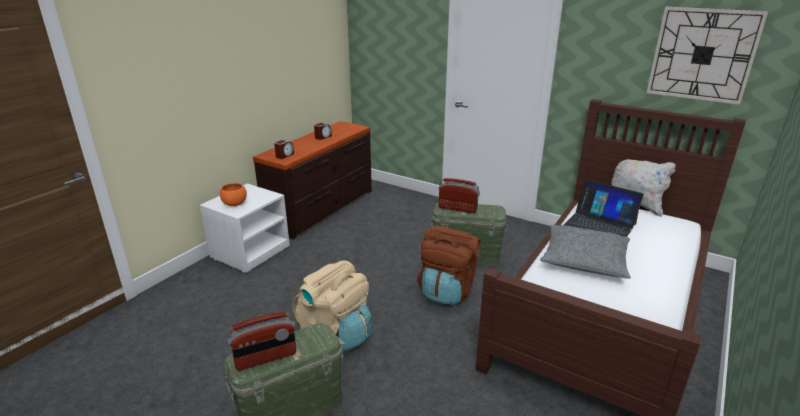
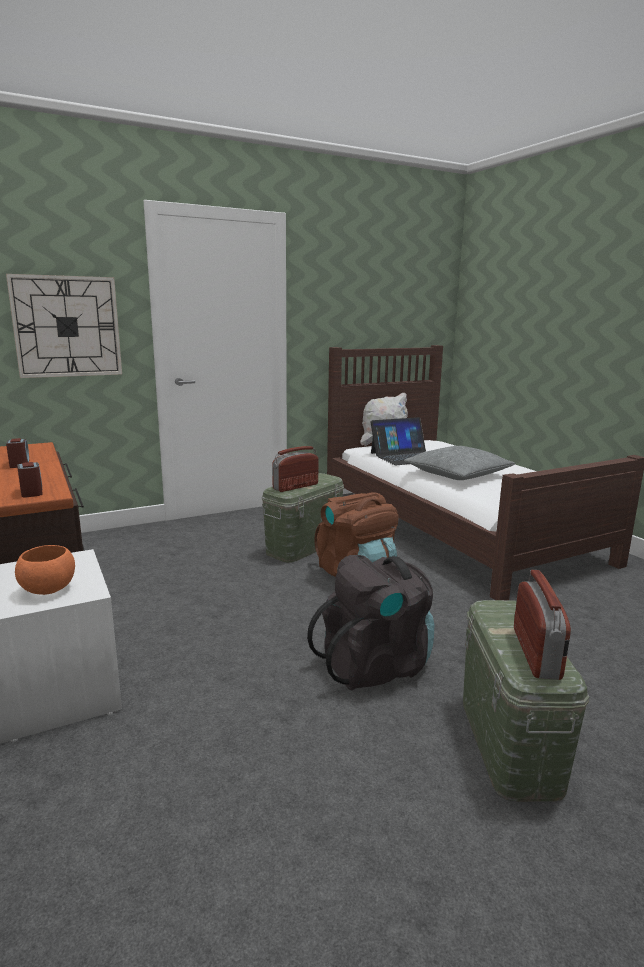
camera: 60 degrees left, 10 degrees down
beige backpack [292,260,372,352] -> black backpack [307,555,434,690]
wall clock [646,7,768,105] -> wall clock moved to [6,274,122,378]

